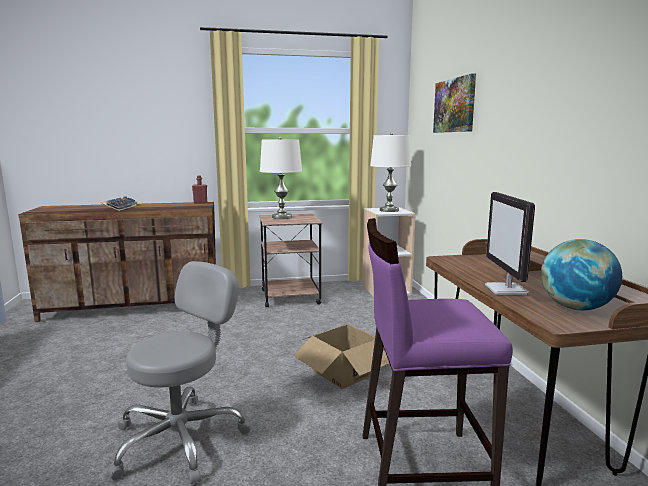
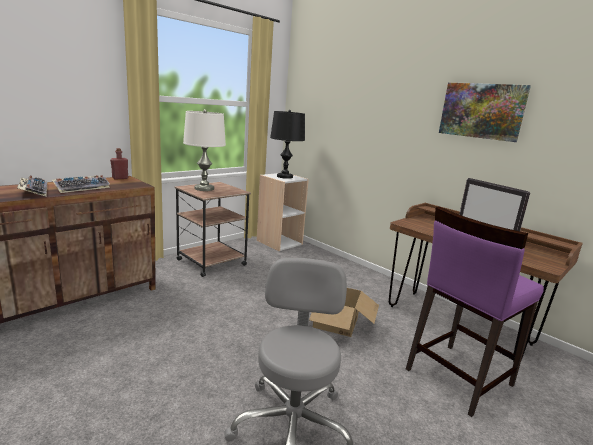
camera: 35 degrees left, 5 degrees up
white table lamp [370,132,411,212] -> black table lamp [270,110,305,179]
picture [433,73,476,133] -> picture moved to [439,83,531,142]
globe [541,239,622,310] -> none
none -> keyboard [52,175,110,193]

